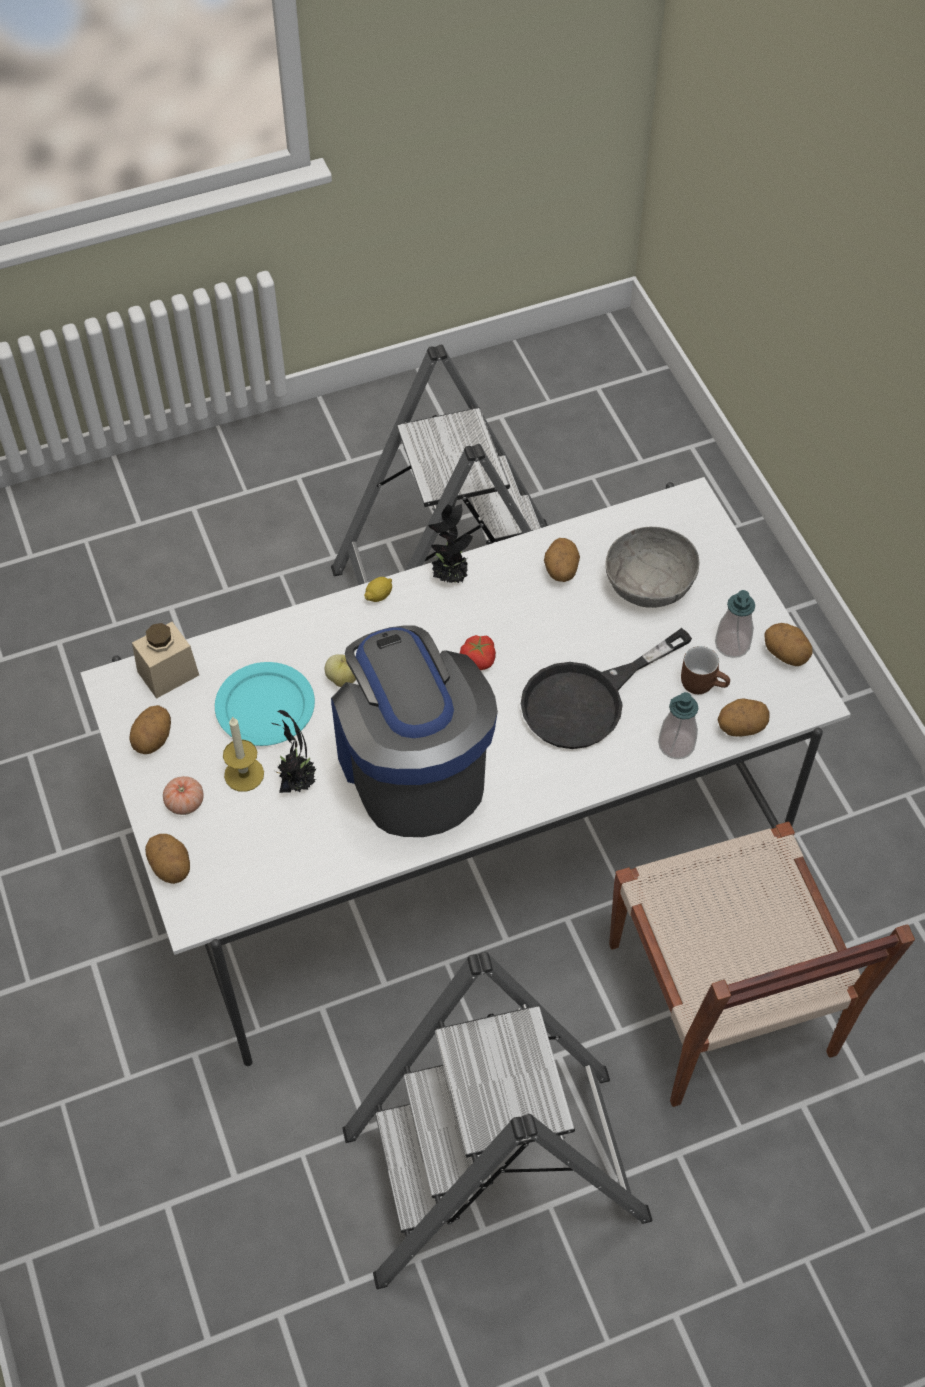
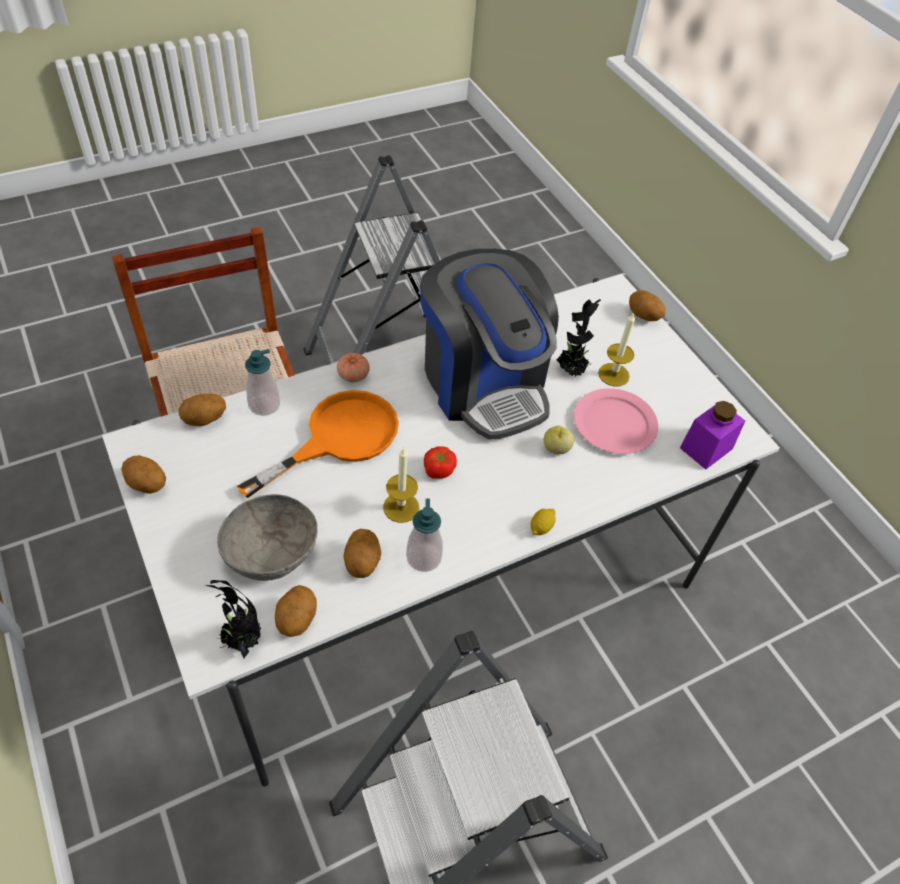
camera: 170 degrees right, 5 degrees down
potato [129,705,171,754] -> potato moved to [275,585,317,637]
beige jar [132,622,199,699] -> purple jar [680,401,745,470]
tomato [163,776,204,815] -> tomato moved to [337,353,370,382]
turquoise plate [215,662,315,746] -> pink plate [574,388,658,454]
potted plant [429,497,473,583] -> potted plant moved to [205,580,261,658]
black frying pan [521,628,692,749] -> orange frying pan [237,390,399,498]
brown mug [681,646,730,694] -> none
soap dispenser [715,590,755,658] -> soap dispenser moved to [406,498,443,572]
none -> candle [383,447,419,523]

